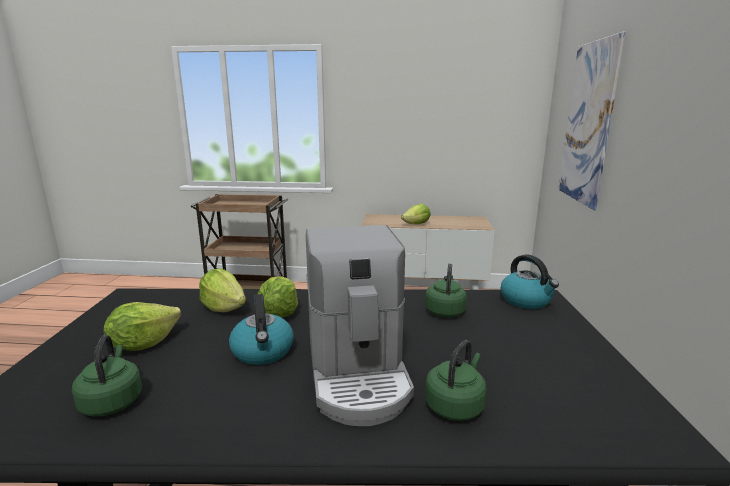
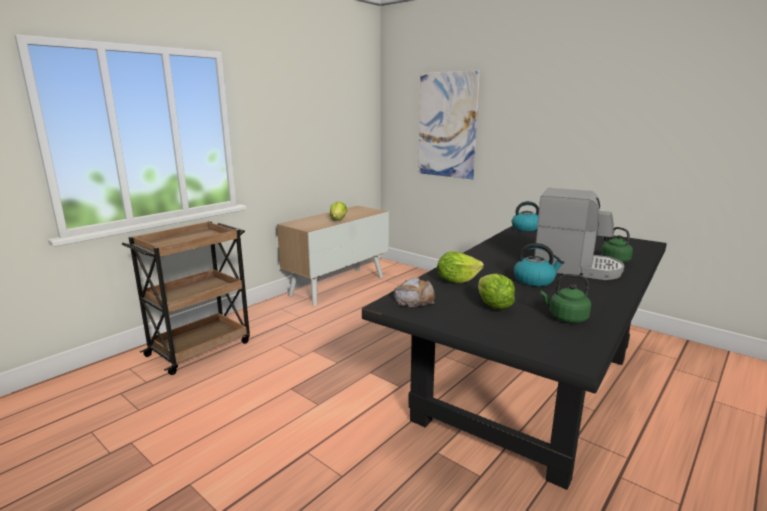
camera: 55 degrees left, 0 degrees up
lettuce [258,276,298,317] -> none
green kettle [425,263,467,317] -> none
none -> bread [394,278,435,307]

